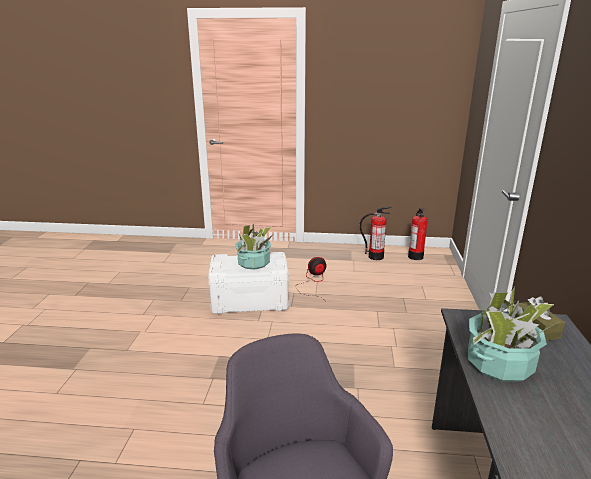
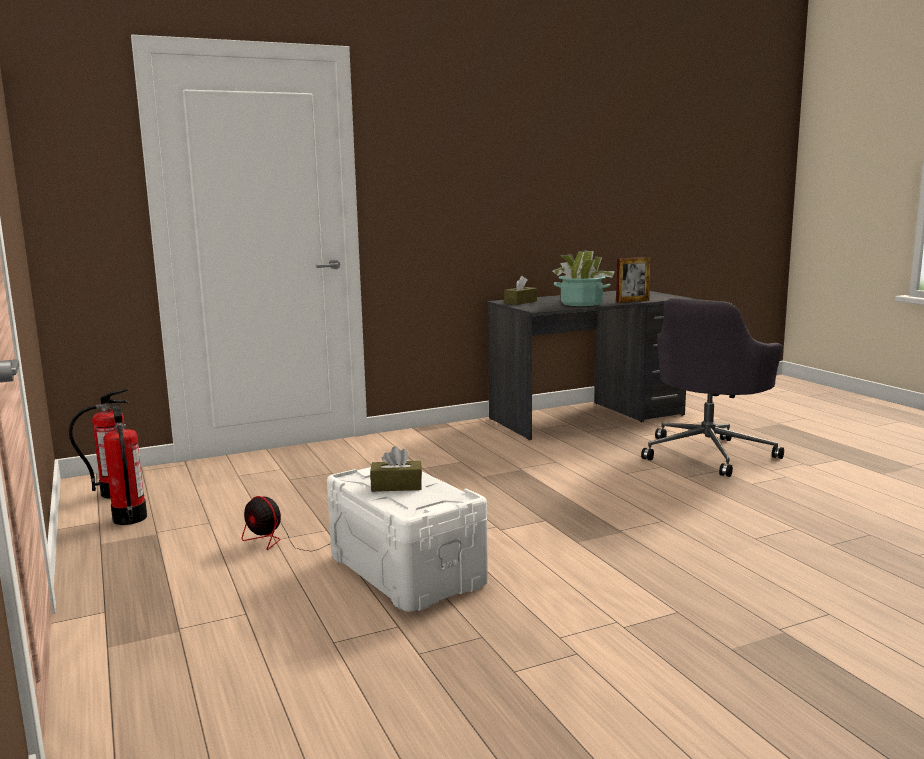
camera: 120 degrees left, 10 degrees down
potted plant [235,223,274,269] -> brown tissue box [370,446,422,492]
none -> picture frame [616,257,651,303]

